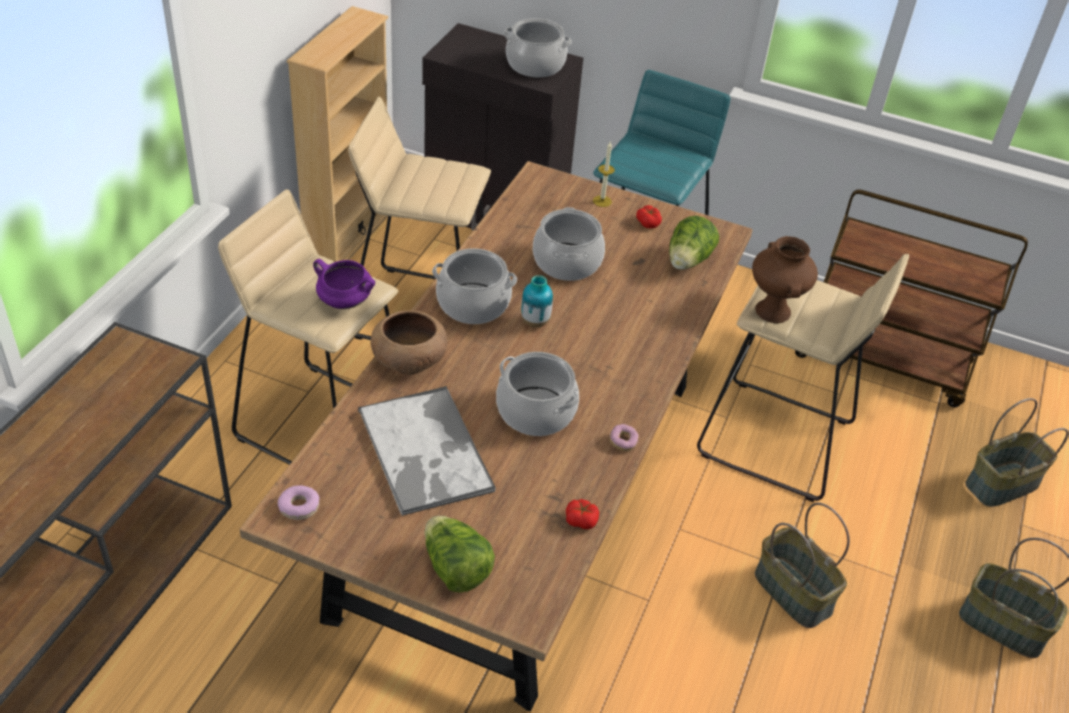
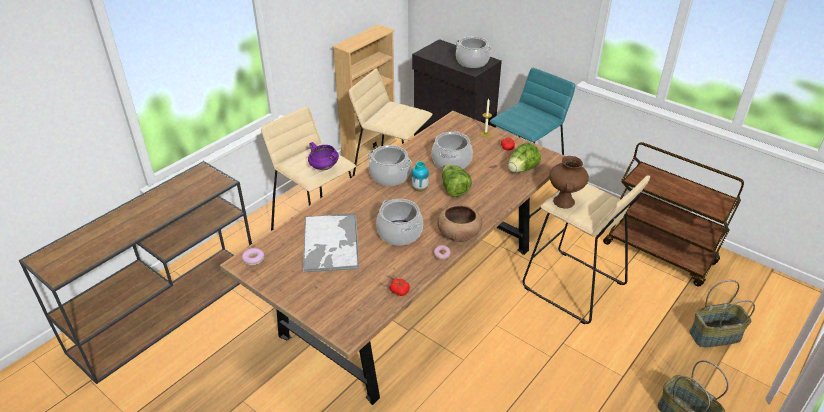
camera: 20 degrees right, 5 degrees down
brown bowl [370,310,447,375] -> brown bowl moved to [437,205,482,242]
lettuce [424,516,495,592] -> lettuce moved to [442,165,472,197]
basket [755,502,850,628] -> none

